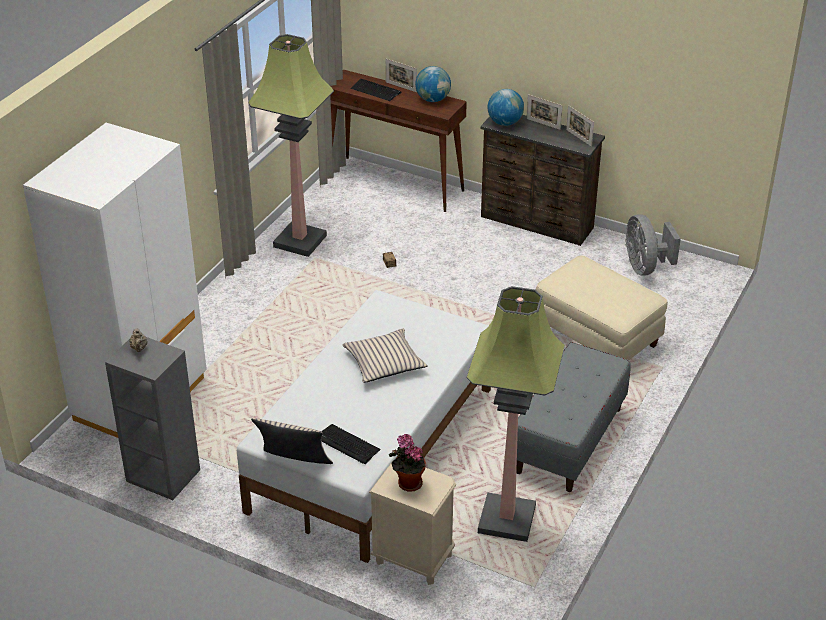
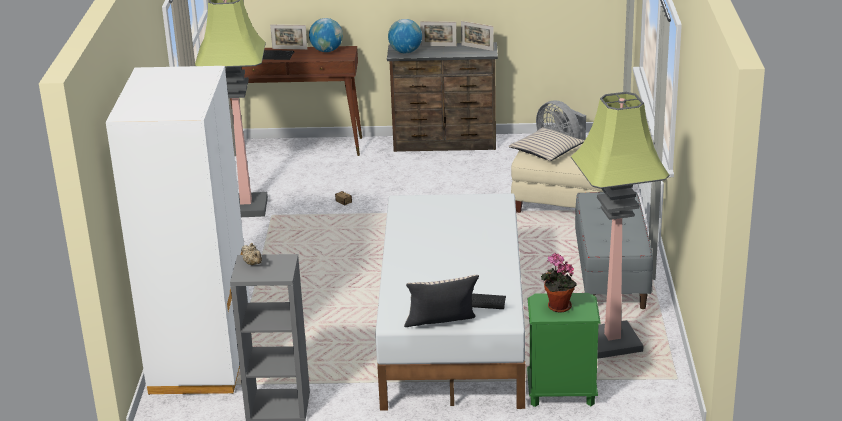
camera: 25 degrees left, 10 degrees down
beige pillow [342,329,428,383] -> beige pillow moved to [509,127,585,161]
beige nightstand [369,461,456,585] -> green nightstand [527,293,601,407]

